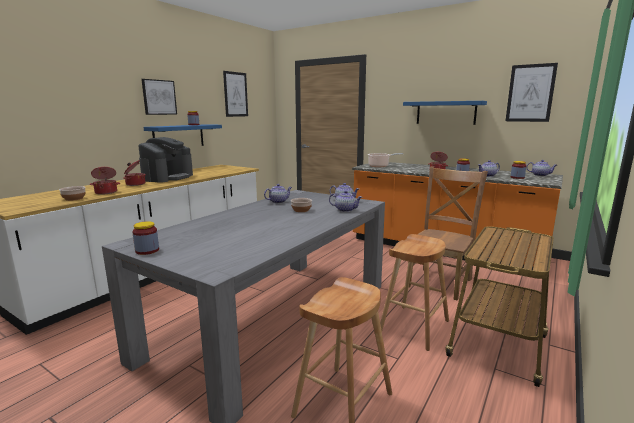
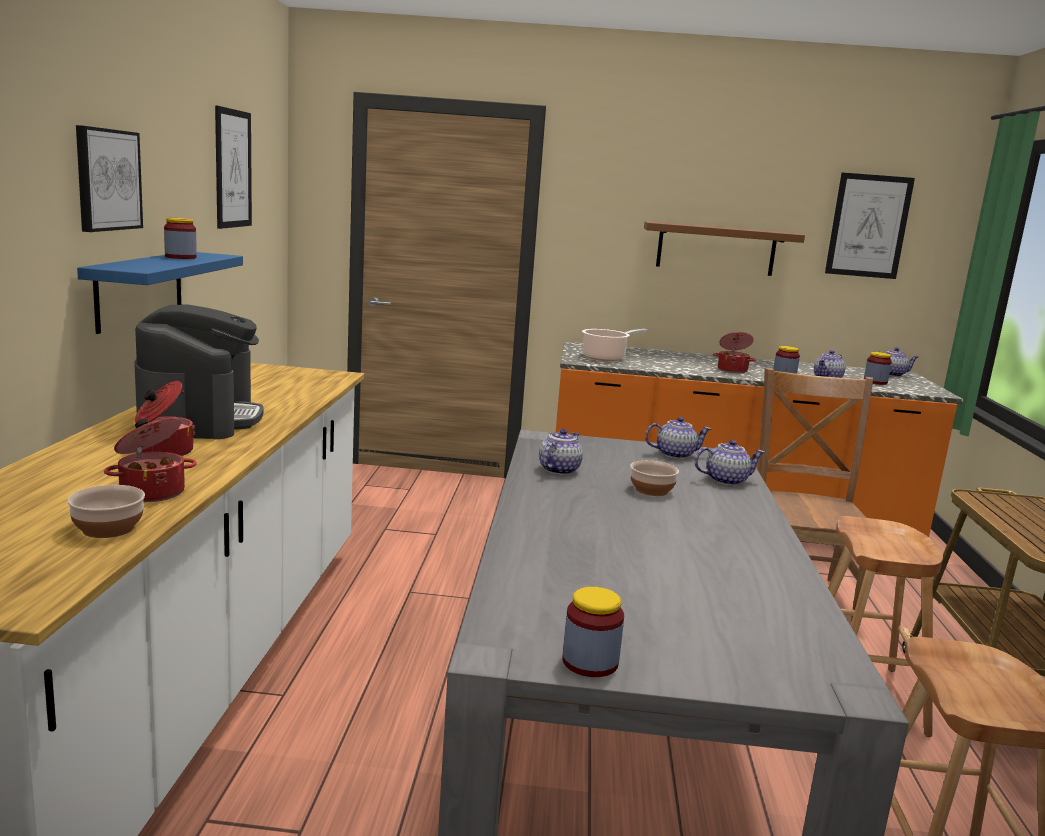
camera: 30 degrees left, 0 degrees up
blue shelf [403,101,487,125] -> brown shelf [644,221,805,276]

